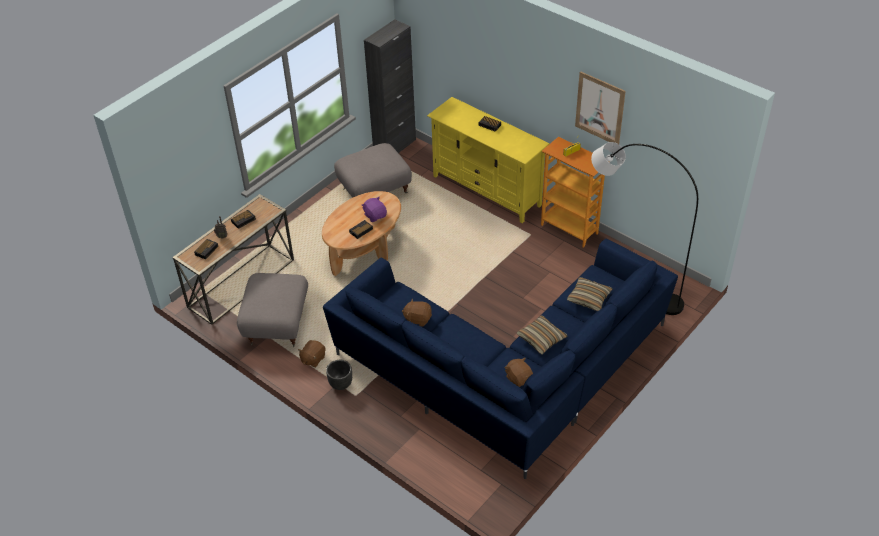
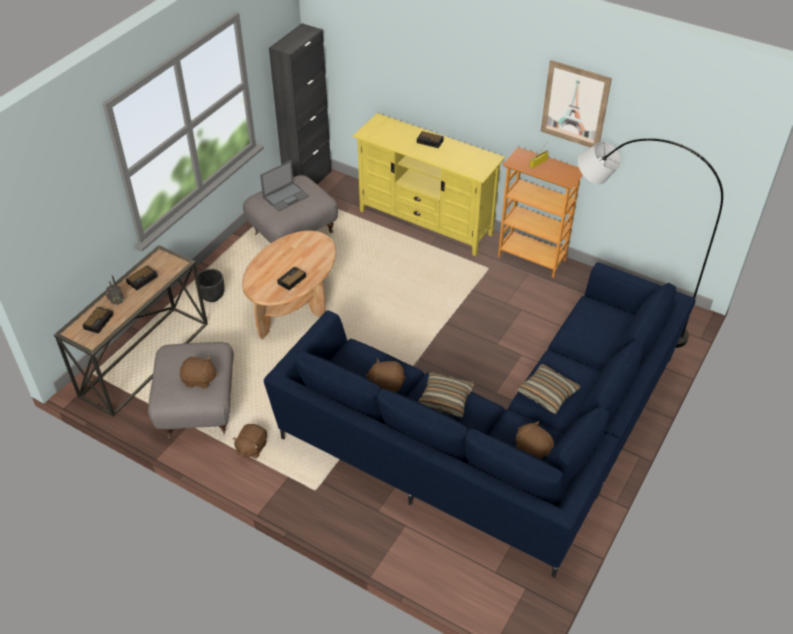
camera: 10 degrees left, 0 degrees up
black planter [326,360,352,390] -> black planter moved to [195,269,225,302]
purple plush toy [362,197,387,222] -> none
pillow [567,277,612,311] -> pillow moved to [418,372,475,418]
none -> brown plush toy [180,356,218,389]
none -> laptop [260,160,309,211]

